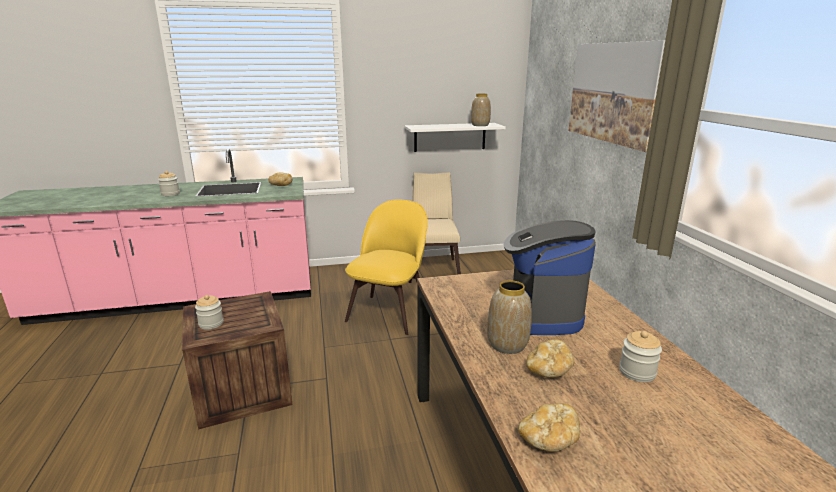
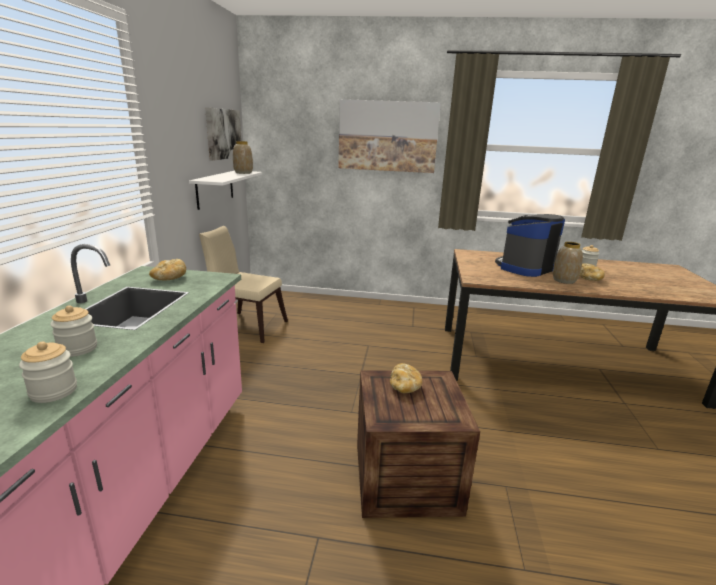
camera: 70 degrees left, 0 degrees up
jar [195,295,224,330] -> jar moved to [19,342,77,403]
yellow chair [345,199,428,335] -> none
coffee machine [503,220,596,335] -> coffee machine turned 120 degrees clockwise [495,214,565,277]
bread [518,403,580,452] -> bread moved to [390,363,423,393]
none -> picture [205,107,242,161]

